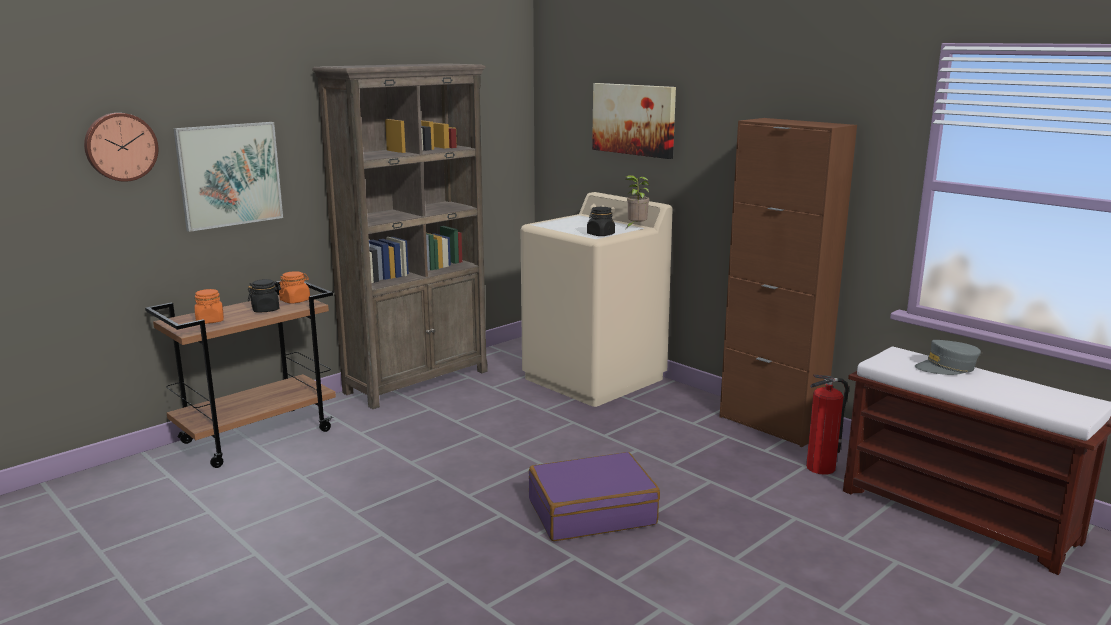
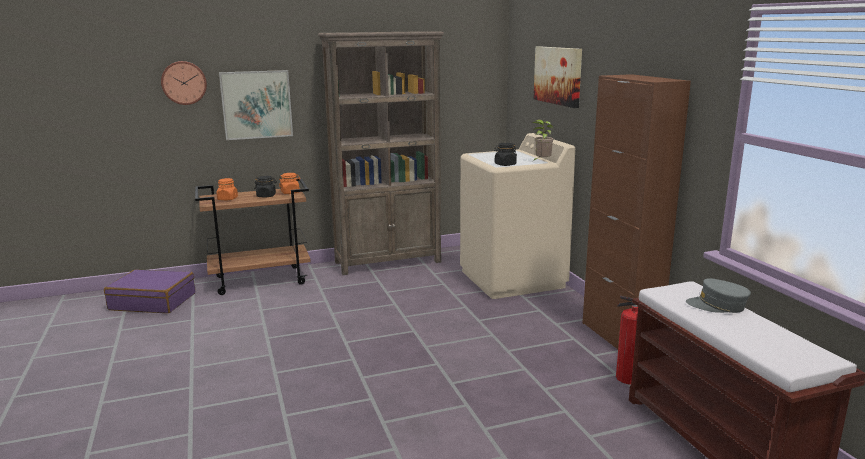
camera: 25 degrees right, 0 degrees up
purple suitcase [529,452,660,541] -> purple suitcase moved to [104,269,195,313]

